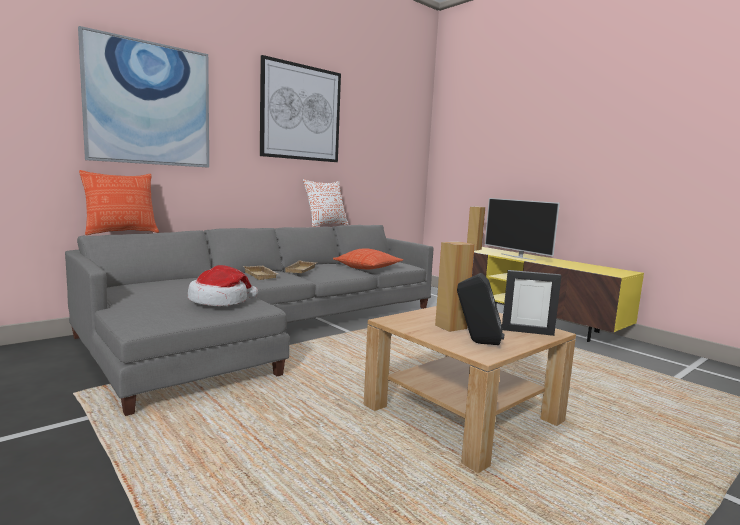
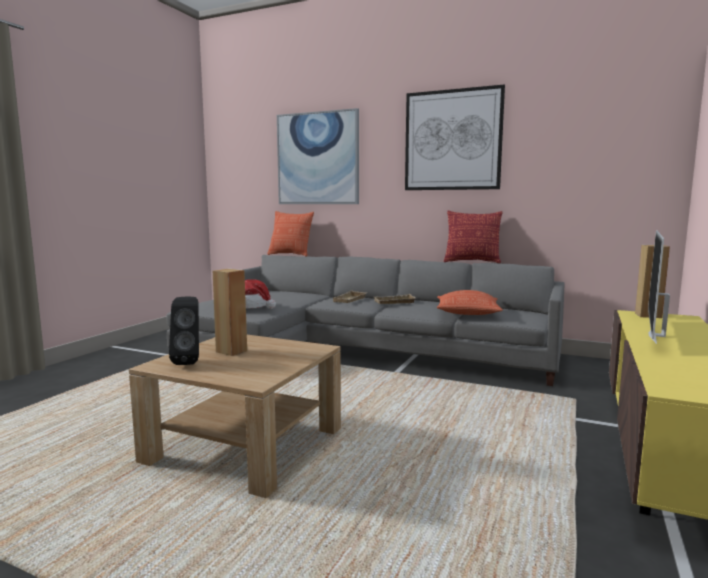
camera: 65 degrees right, 0 degrees up
white pillow [303,179,348,227] -> red pillow [444,211,503,263]
picture frame [502,270,562,336] -> none

